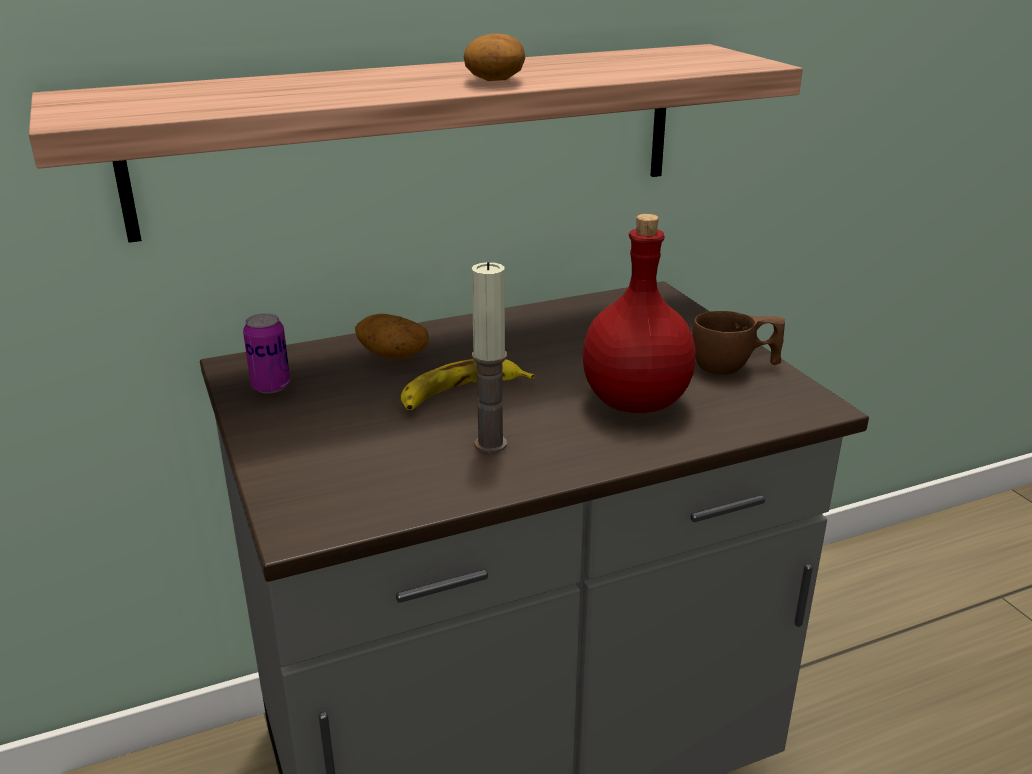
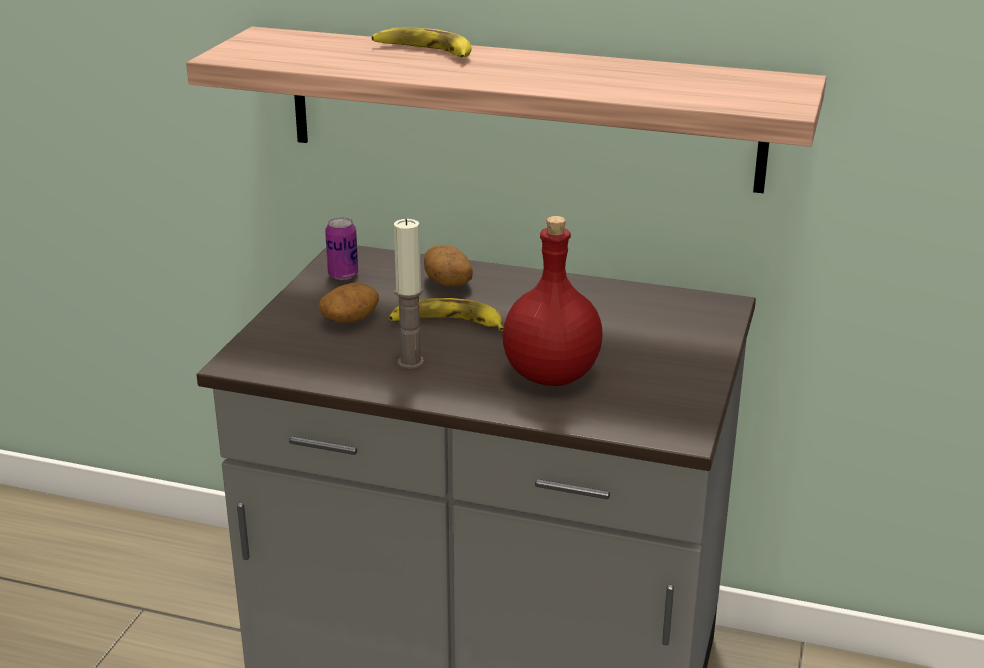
camera: 40 degrees right, 0 degrees up
potato [464,33,525,81] -> potato moved to [319,282,379,323]
brown cup [692,311,785,374] -> none
none -> banana [371,27,472,58]

